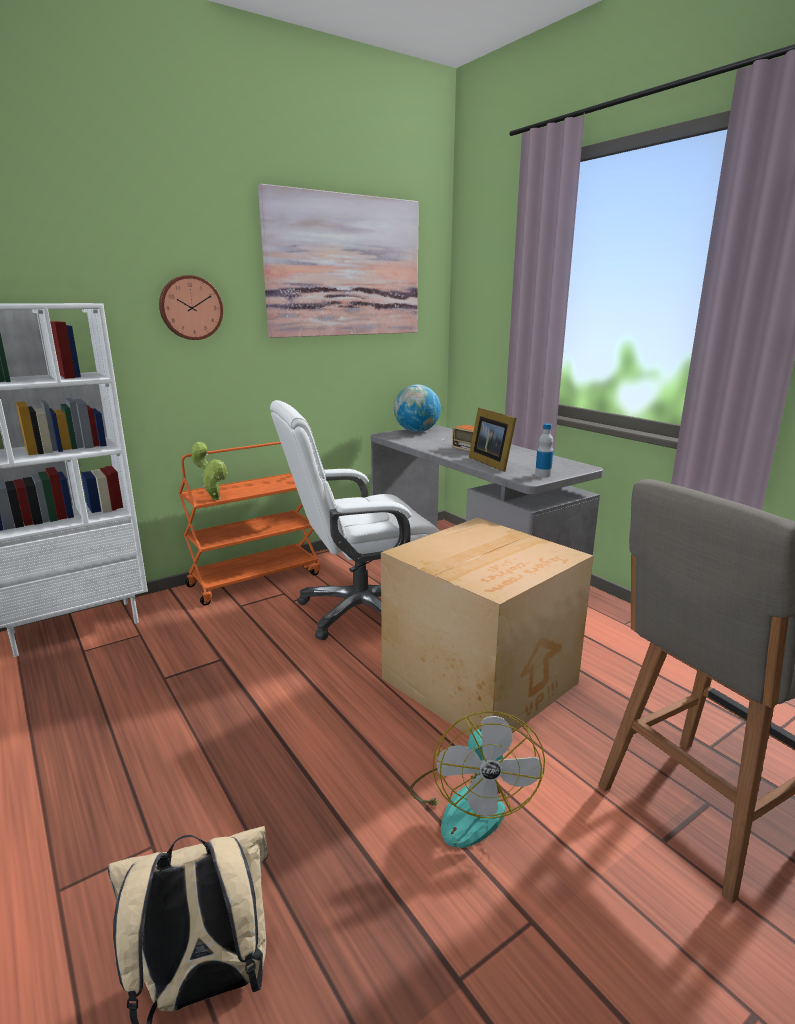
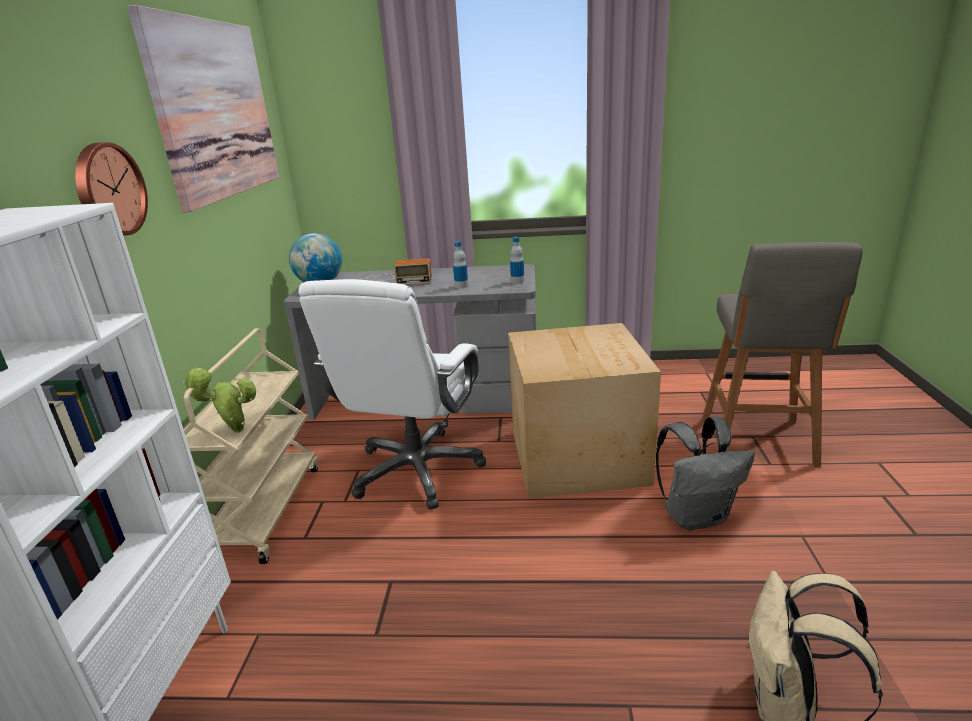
camera: 50 degrees left, 5 degrees up
orange cart [179,442,321,606] -> beige cart [184,328,318,564]
fan [410,711,545,848] -> grey backpack [656,417,755,530]
picture frame [469,408,517,472] -> bottle [453,241,468,288]

